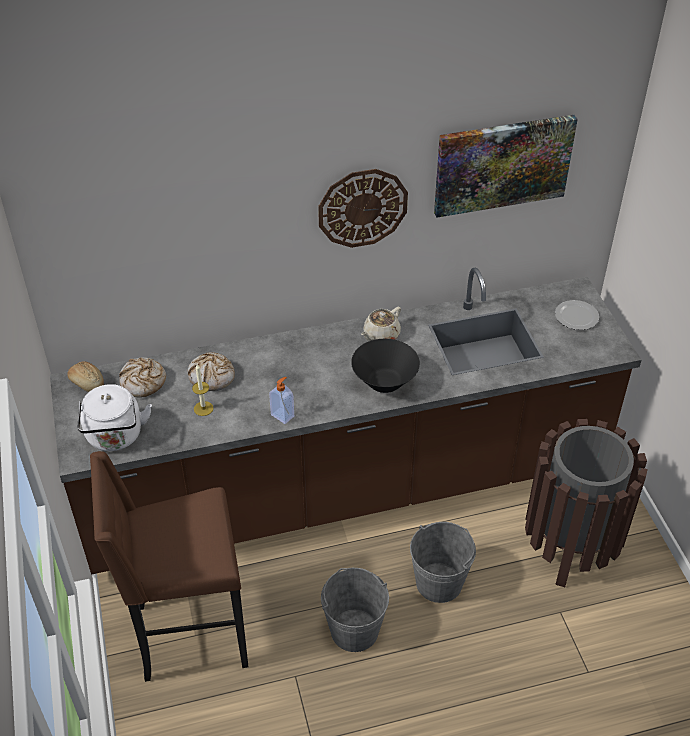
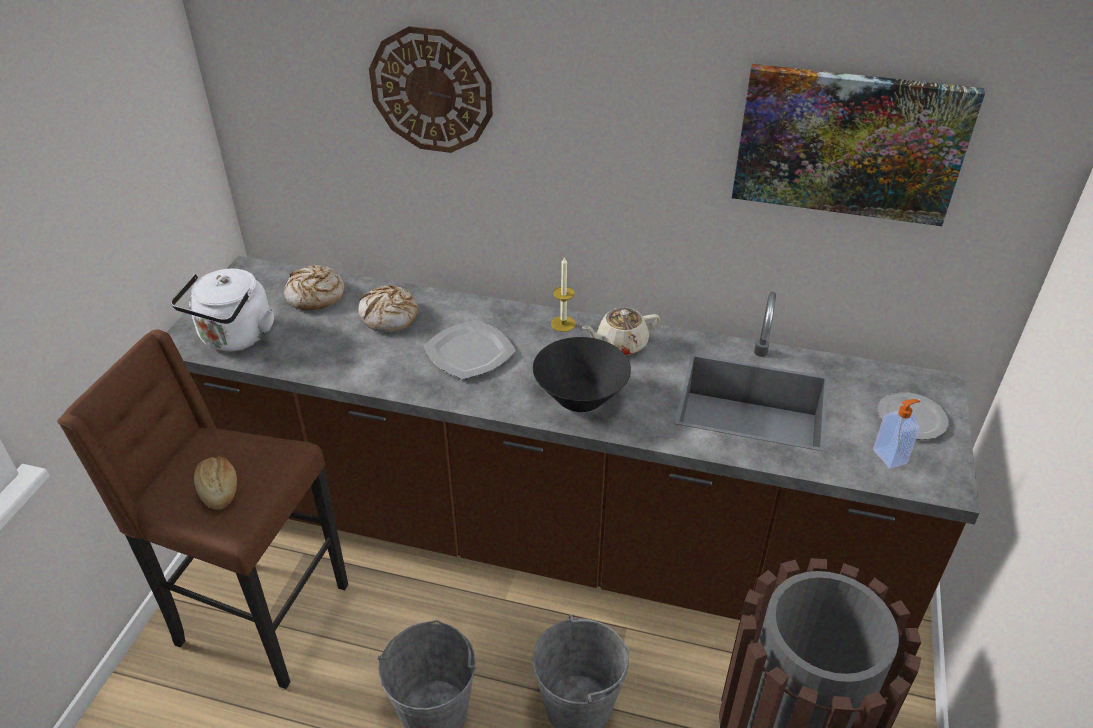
camera: 30 degrees right, 5 degrees down
bread [67,361,104,392] -> bread moved to [194,457,237,510]
candle [192,364,214,416] -> candle moved to [551,256,576,332]
soap dispenser [269,377,294,424] -> soap dispenser moved to [873,399,920,469]
wall clock [318,169,408,248] -> wall clock moved to [369,26,493,153]
none -> plate [424,320,516,379]

